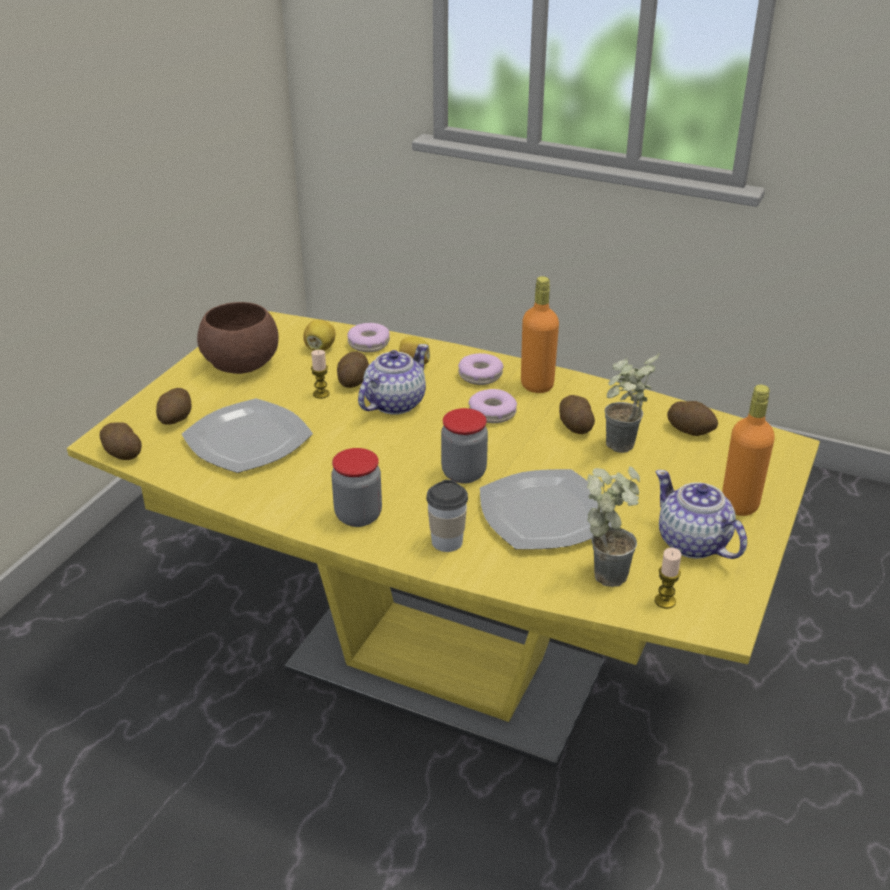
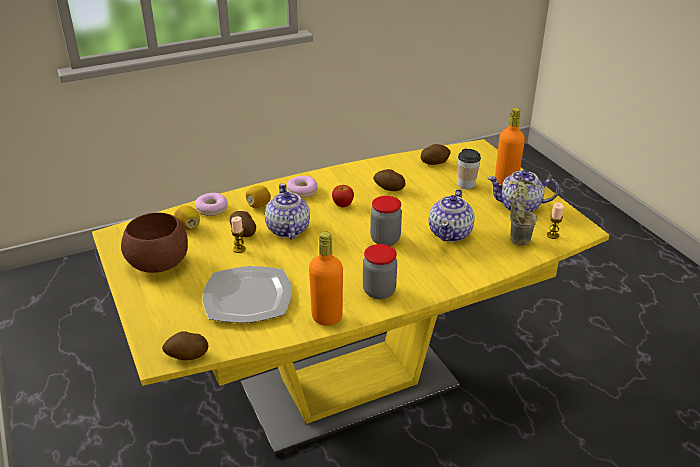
camera: 50 degrees left, 0 degrees up
potato [156,388,191,425] -> none
cup [426,480,468,552] -> cup moved to [458,149,481,189]
donut [469,389,517,423] -> apple [332,185,354,207]
plate [480,469,612,550] -> teapot [429,189,475,242]
orange bottle [521,276,559,393] -> orange bottle moved to [309,232,343,326]
potted plant [605,353,660,453] -> none

